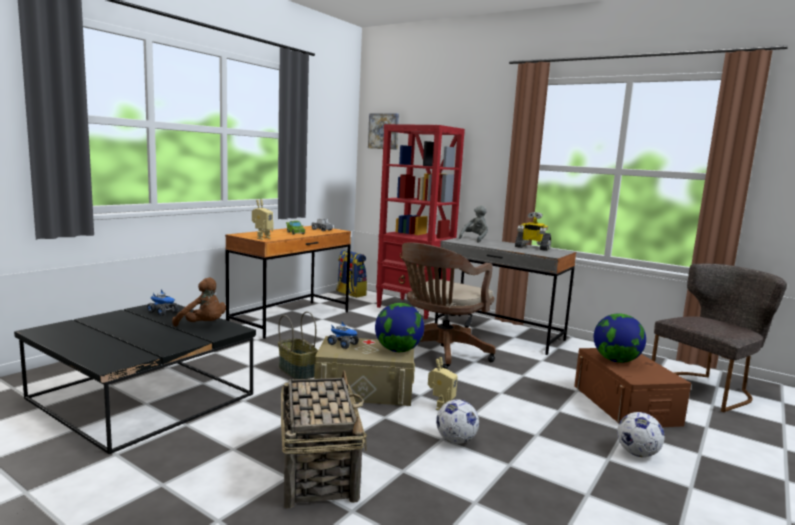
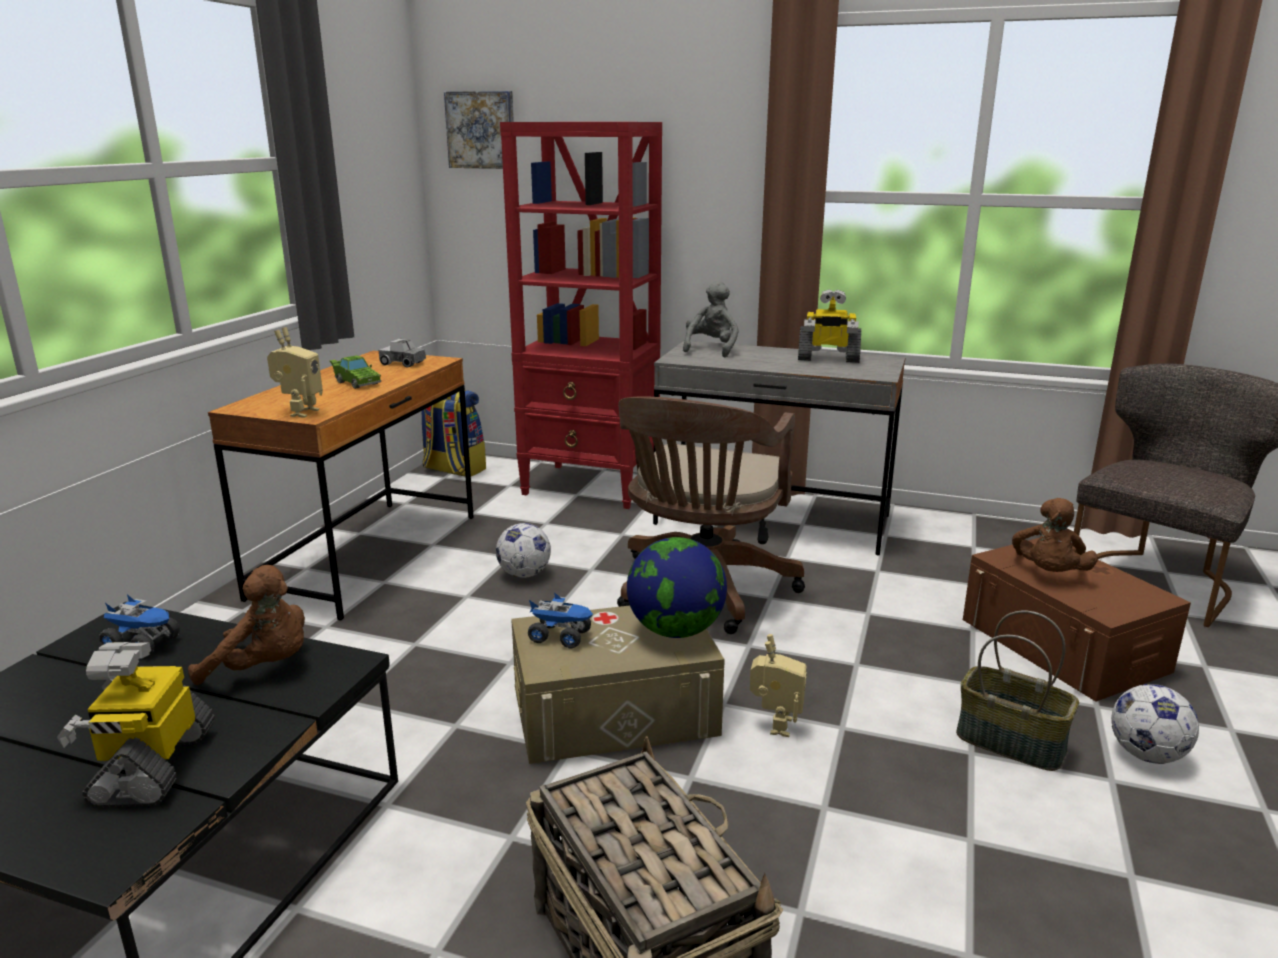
camera: 15 degrees left, 10 degrees up
basket [278,312,318,379] -> basket moved to [956,611,1079,771]
football [436,399,479,444] -> football moved to [496,523,551,578]
globe [594,313,646,363] -> brown plush toy [1012,498,1098,572]
none -> toy robot [57,642,215,808]

